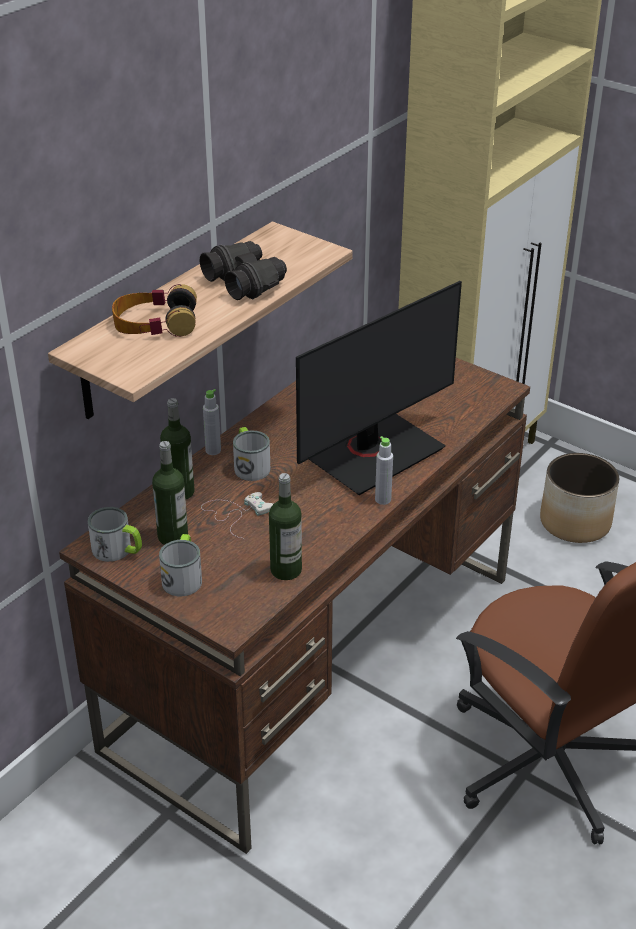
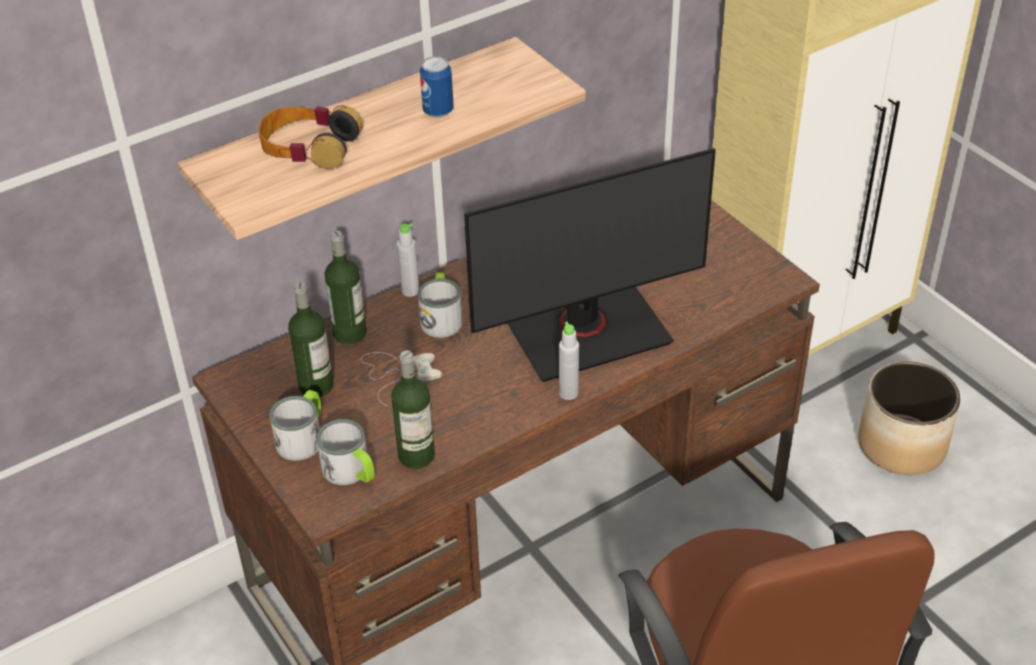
camera: 20 degrees right, 5 degrees up
mug [88,507,142,562] -> mug moved to [316,419,375,485]
black binoculars [200,241,287,300] -> can [420,56,454,118]

